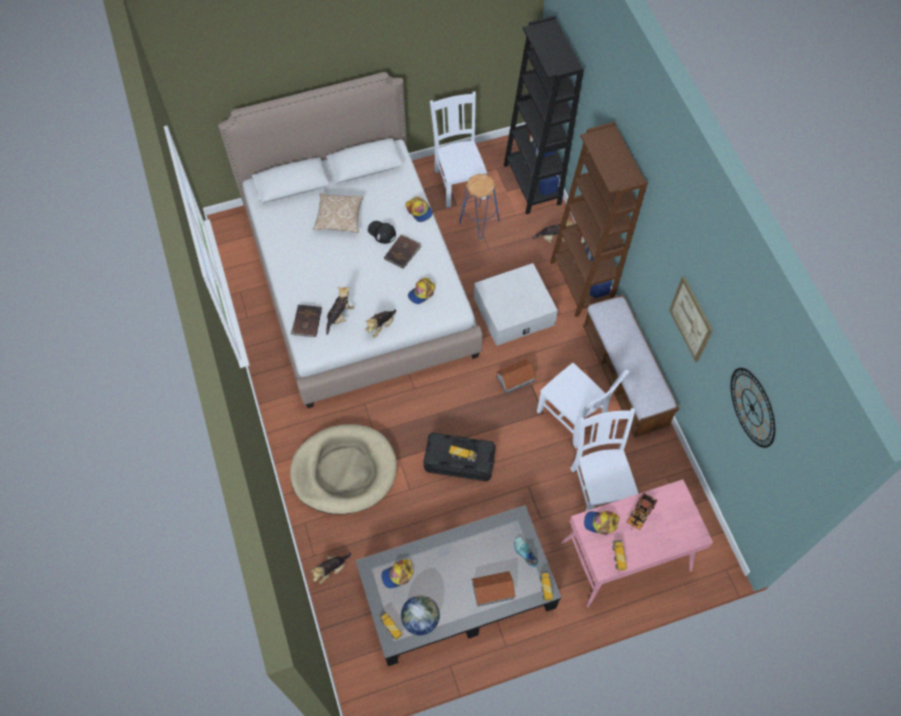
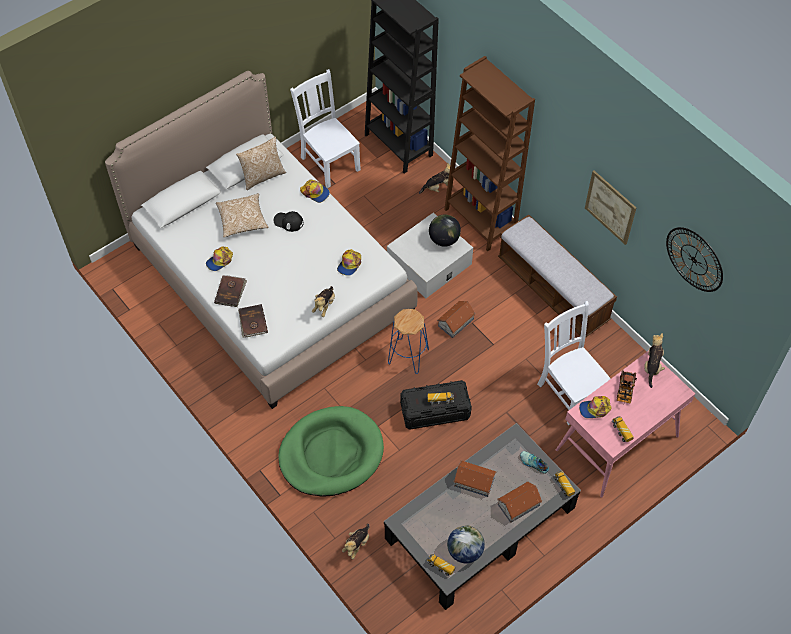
camera: 20 degrees left, 5 degrees down
beige dog bed [290,424,397,515] -> green dog bed [278,406,384,497]
plush toy [326,286,354,335] -> plush toy moved to [644,333,665,388]
cap [381,559,414,589] -> cap moved to [206,246,233,271]
brown book [384,235,422,269] -> brown book moved to [214,275,247,307]
blue stool [459,174,499,239] -> blue stool moved to [388,309,429,374]
white chair [537,363,629,448] -> none
none -> pillow [236,137,286,190]
none -> globe [429,214,461,247]
none -> toy house [453,461,496,497]

